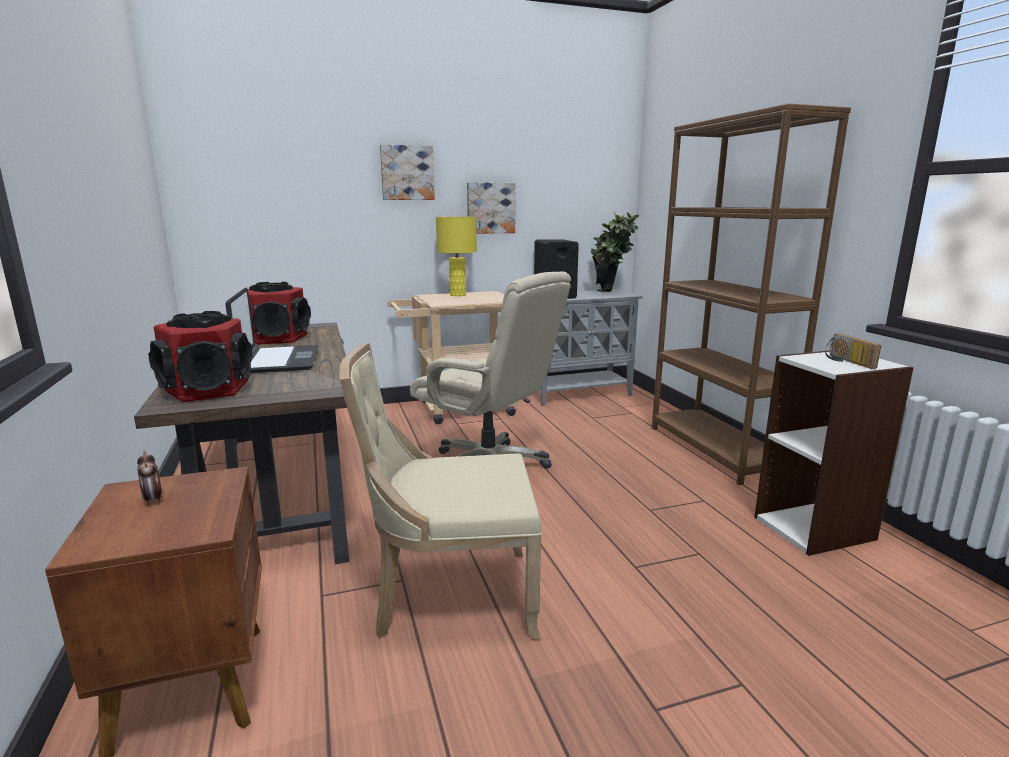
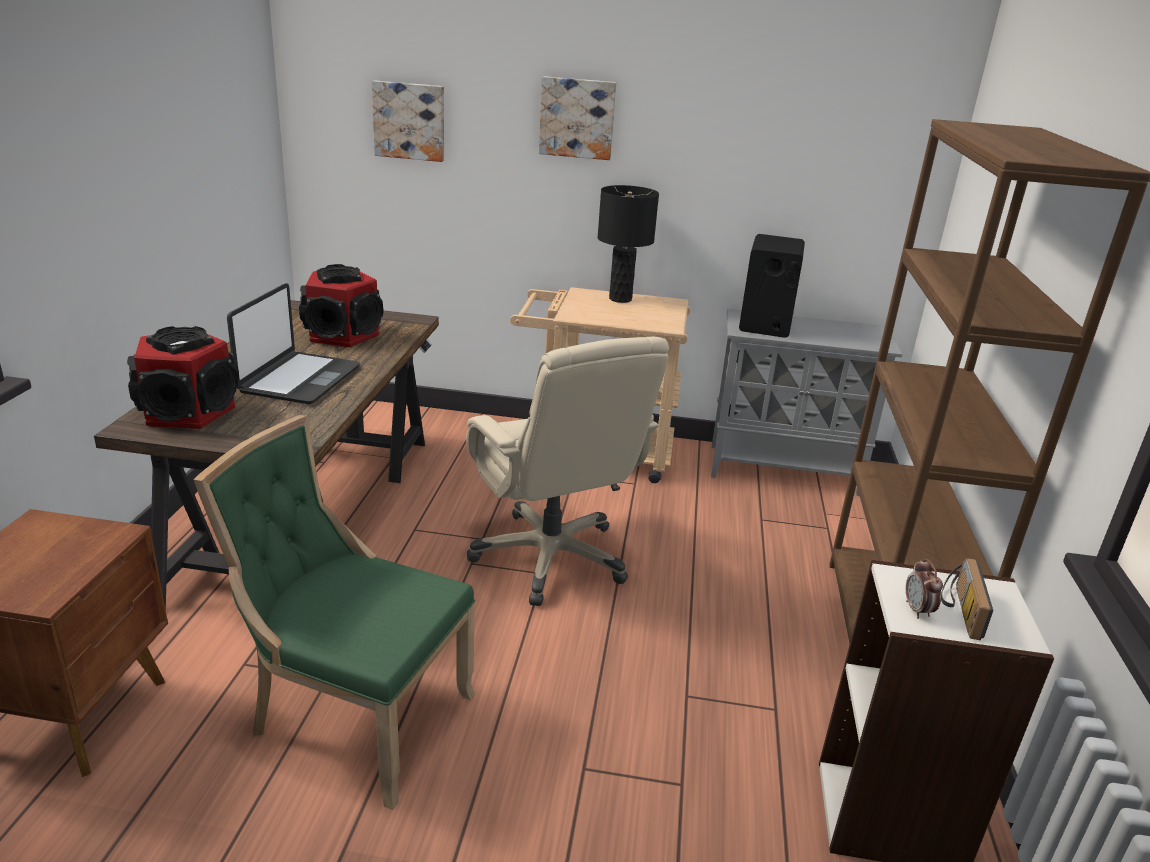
camera: 25 degrees right, 10 degrees up
alarm clock [137,450,162,506] -> alarm clock moved to [906,558,943,619]
beige chair [339,343,542,640] -> green chair [194,415,475,810]
yellow table lamp [436,217,477,296] -> black table lamp [597,185,659,303]
picture [467,182,516,234] -> picture moved to [372,81,444,162]
potted plant [590,212,639,292] -> none

